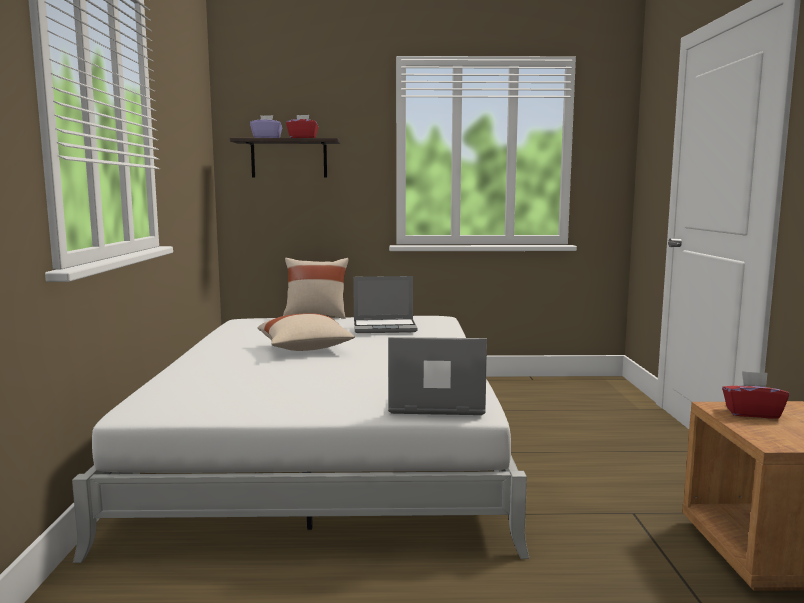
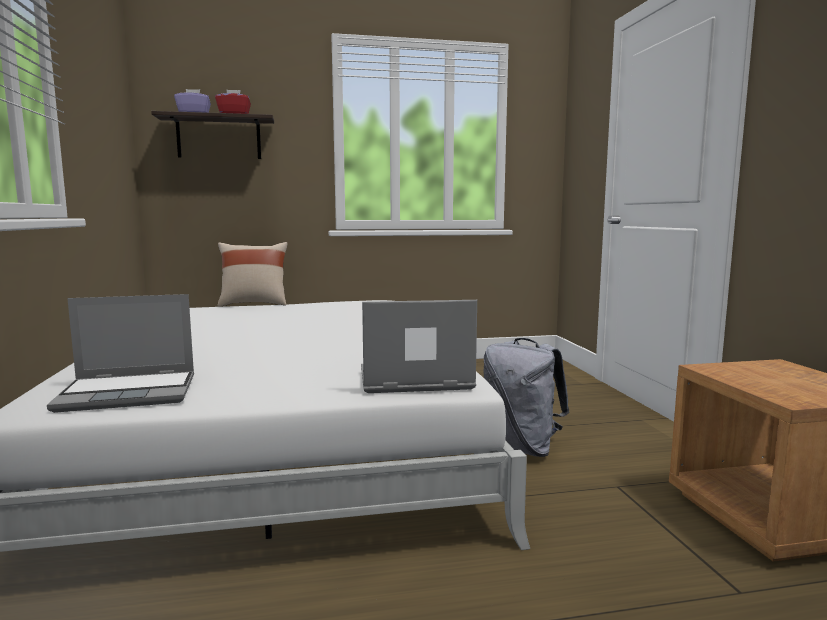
camera: 10 degrees left, 0 degrees up
beige pillow [258,313,355,351] -> none
laptop [353,276,418,333] -> laptop moved to [47,294,194,413]
red tissue box [722,371,789,419] -> none
none -> grey backpack [483,338,569,457]

